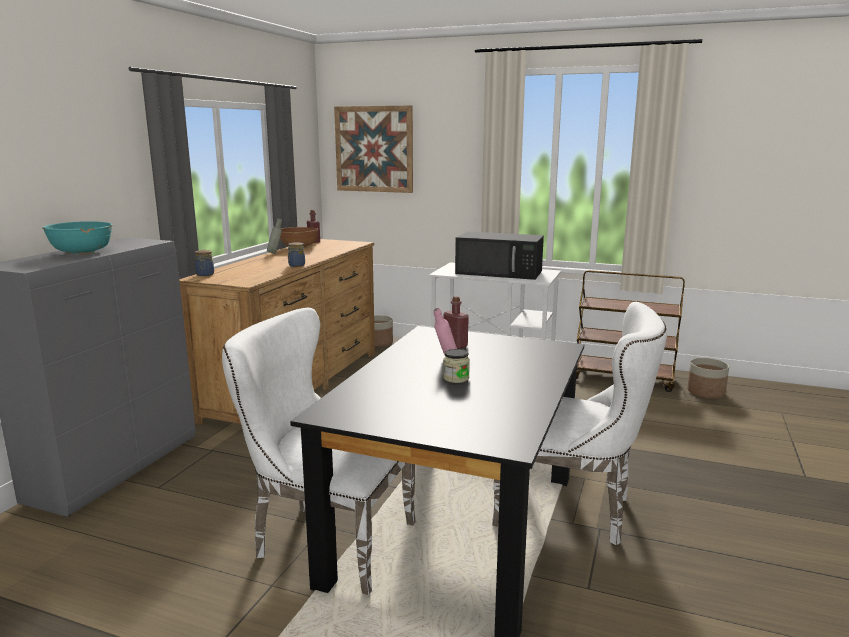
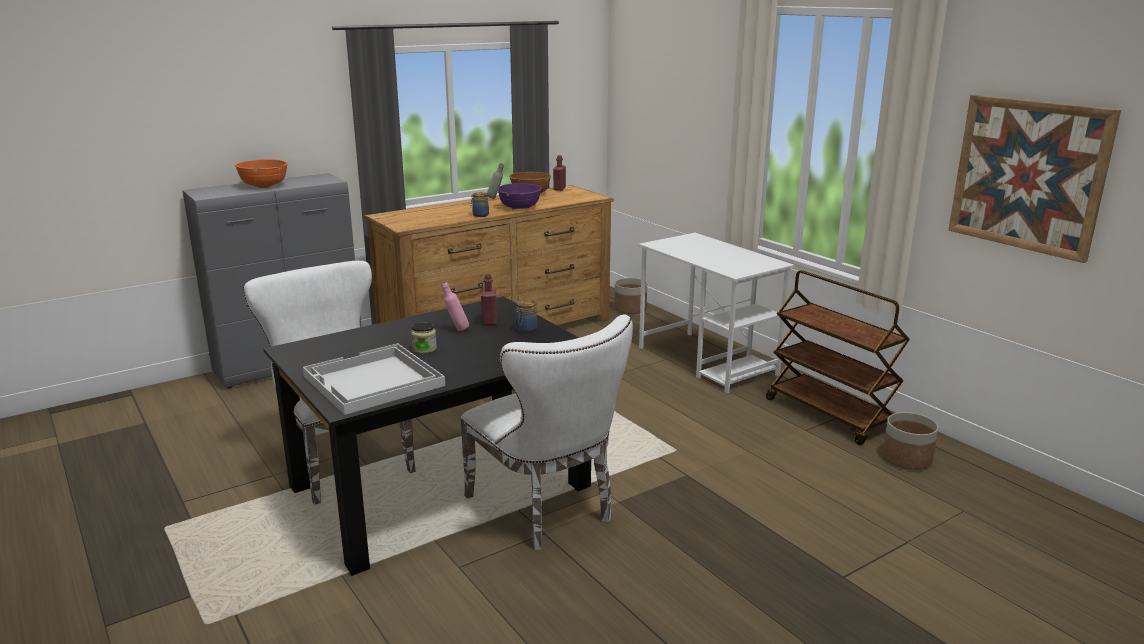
camera: 35 degrees right, 5 degrees up
turquoise bowl [42,221,113,254] -> orange bowl [235,159,288,188]
jar [195,250,214,276] -> jar moved to [516,299,538,333]
picture [334,106,413,193] -> picture moved to [948,95,1121,263]
black microwave [455,232,544,280] -> none
none -> white tray [303,343,445,415]
none -> purple bowl [498,183,542,210]

